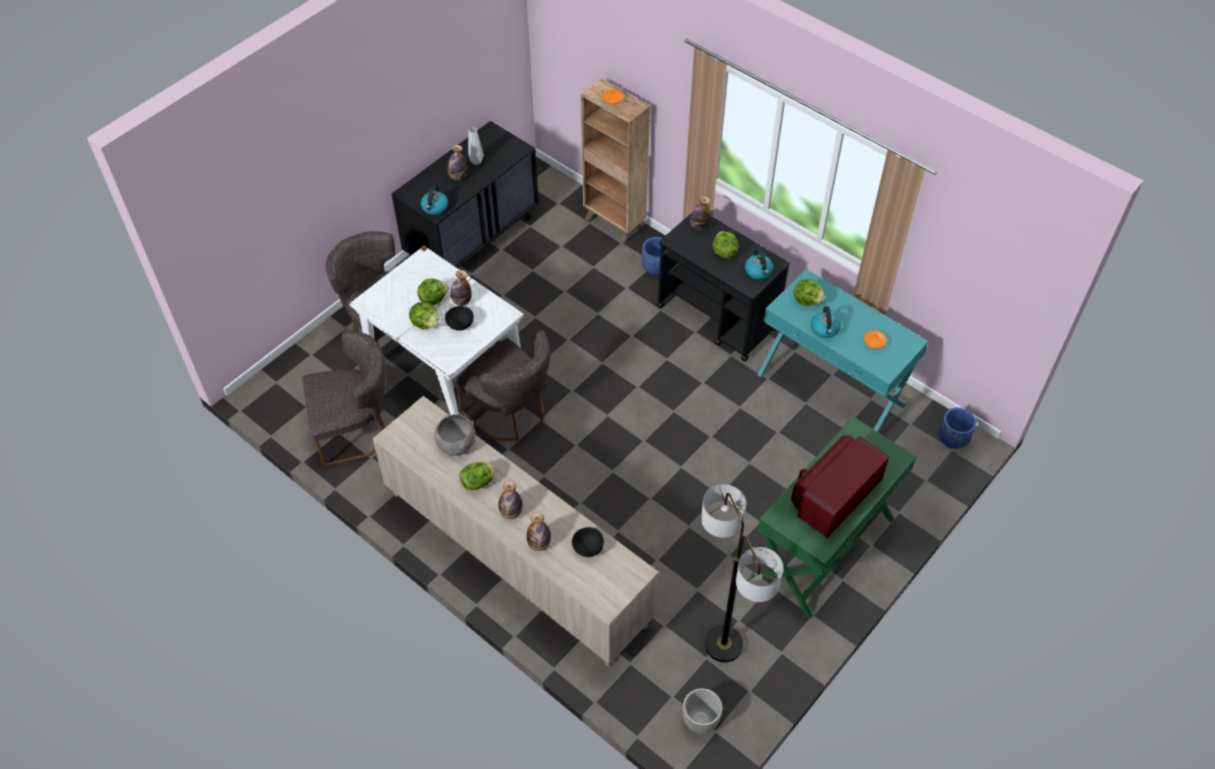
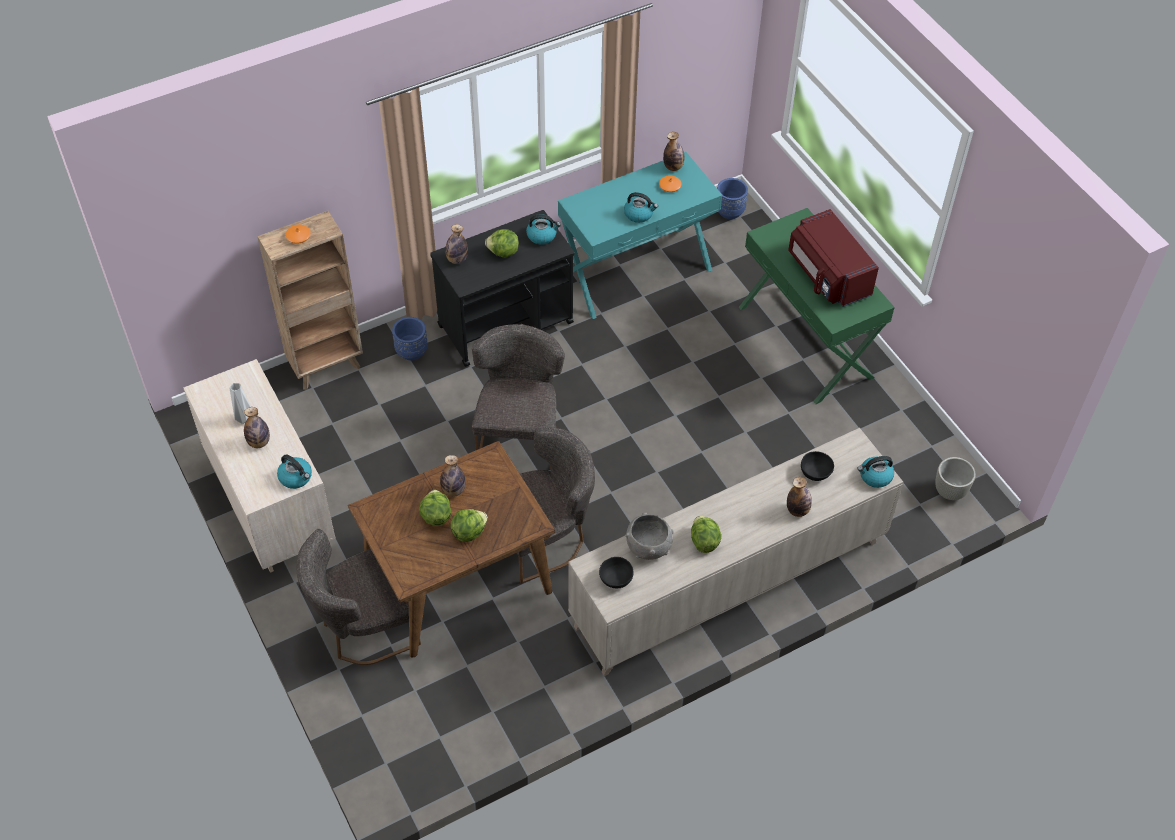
camera: 70 degrees left, 0 degrees up
grey chair [302,330,386,466] -> grey chair moved to [472,324,565,470]
white dining table [349,246,524,415] -> brown dining table [348,441,555,658]
black dresser [392,121,539,268] -> beige dresser [184,359,335,573]
black bowl [445,306,474,331] -> black bowl moved to [599,557,634,588]
bottle [498,481,523,519] -> bottle moved to [663,132,684,171]
floor lamp [701,484,784,662] -> none
lettuce [793,279,825,306] -> none
none -> kettle [857,456,894,488]

